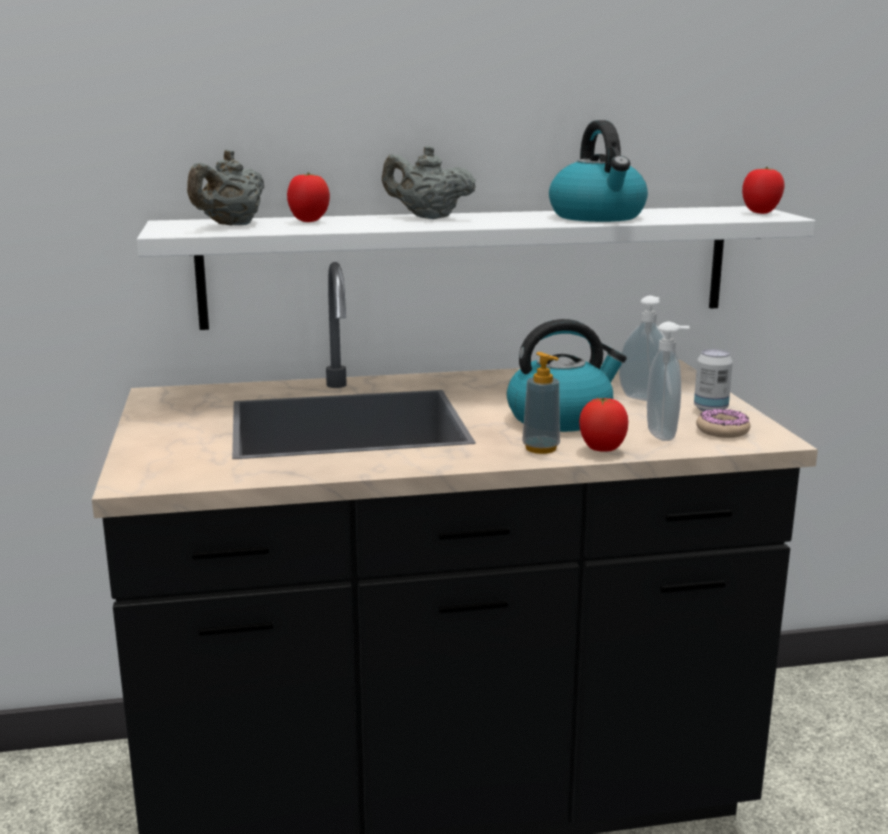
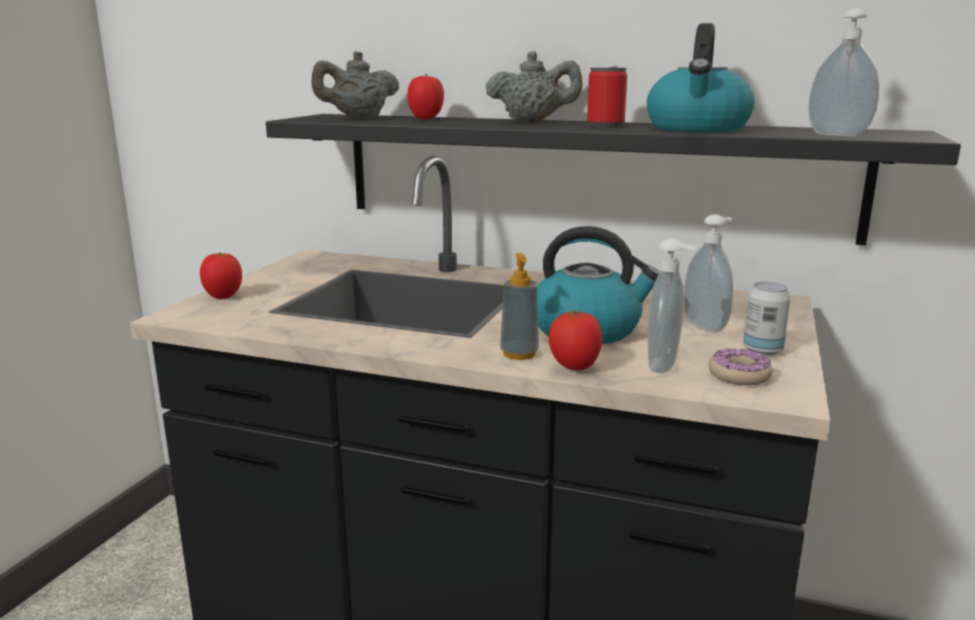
camera: 30 degrees right, 0 degrees up
white shelf [137,206,815,330] -> black shelf [266,114,961,245]
grey teapot [382,145,476,219] -> grey teapot turned 135 degrees clockwise [486,51,583,122]
tomato [742,167,785,214] -> tomato moved to [200,253,242,299]
none -> can [587,66,627,128]
none -> soap dispenser [808,8,879,137]

